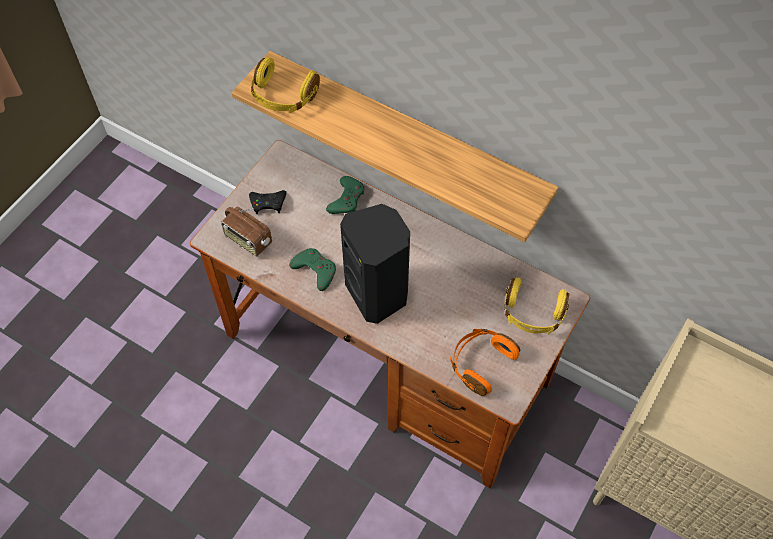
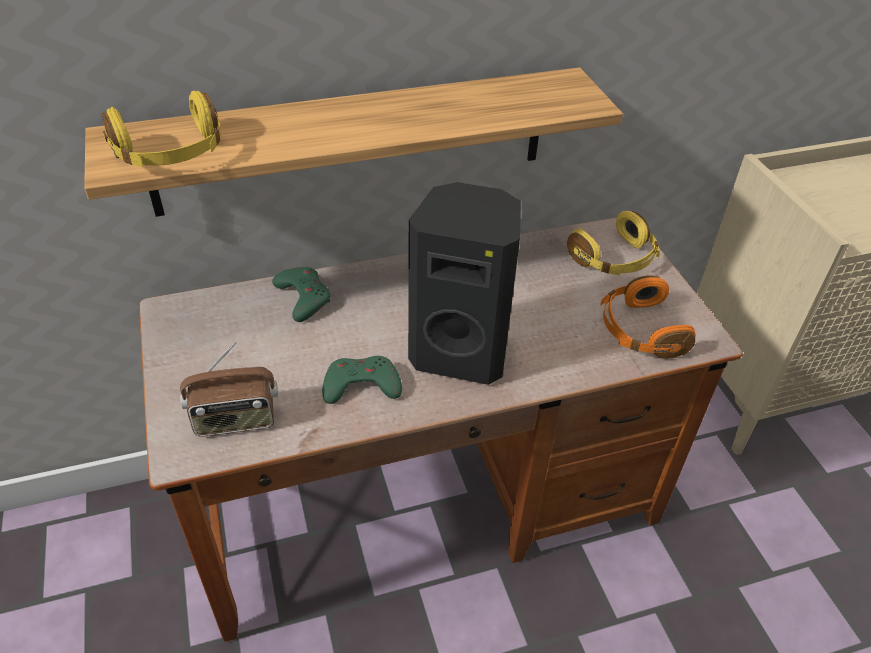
camera: 50 degrees left, 15 degrees down
black game controller [249,190,286,214] -> none

